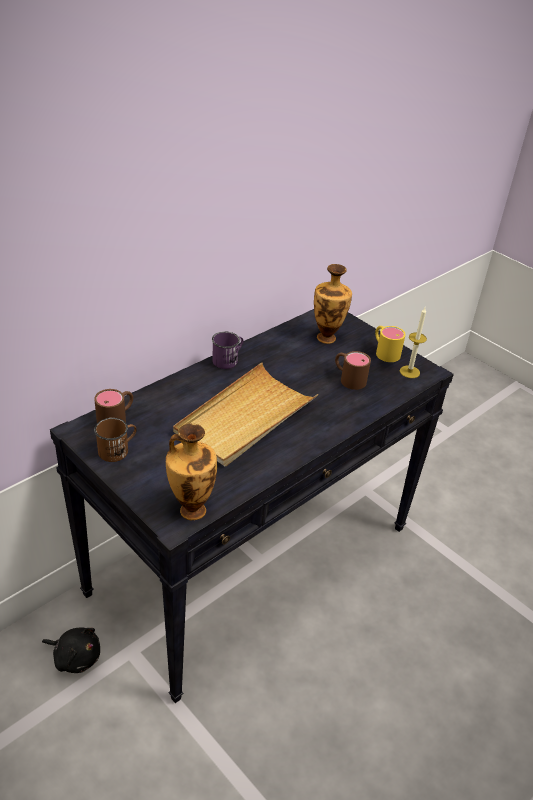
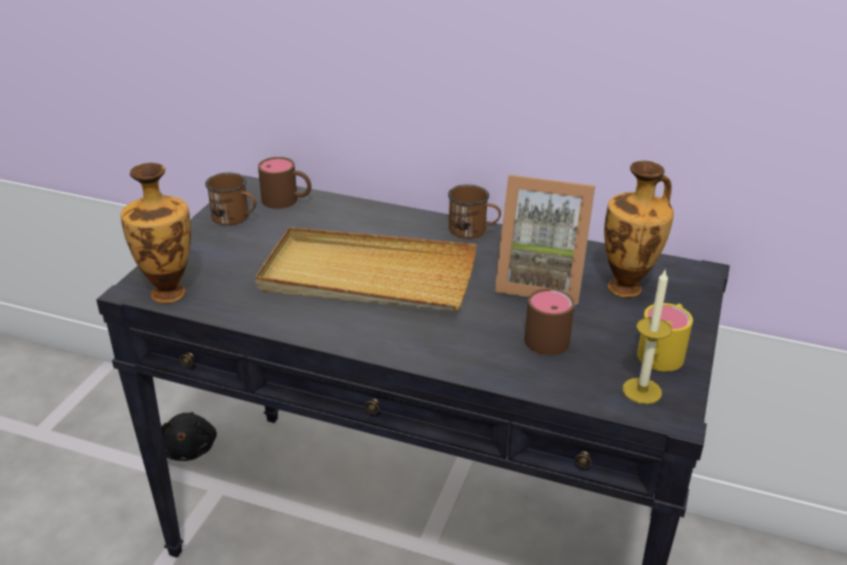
camera: 65 degrees right, 5 degrees down
purple mug [212,331,244,369] -> brown mug [448,185,501,239]
none -> picture frame [495,175,595,305]

